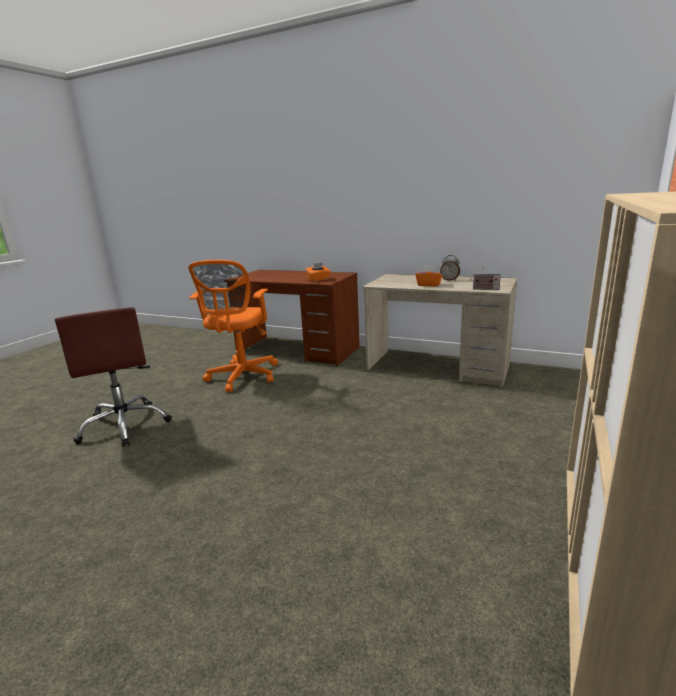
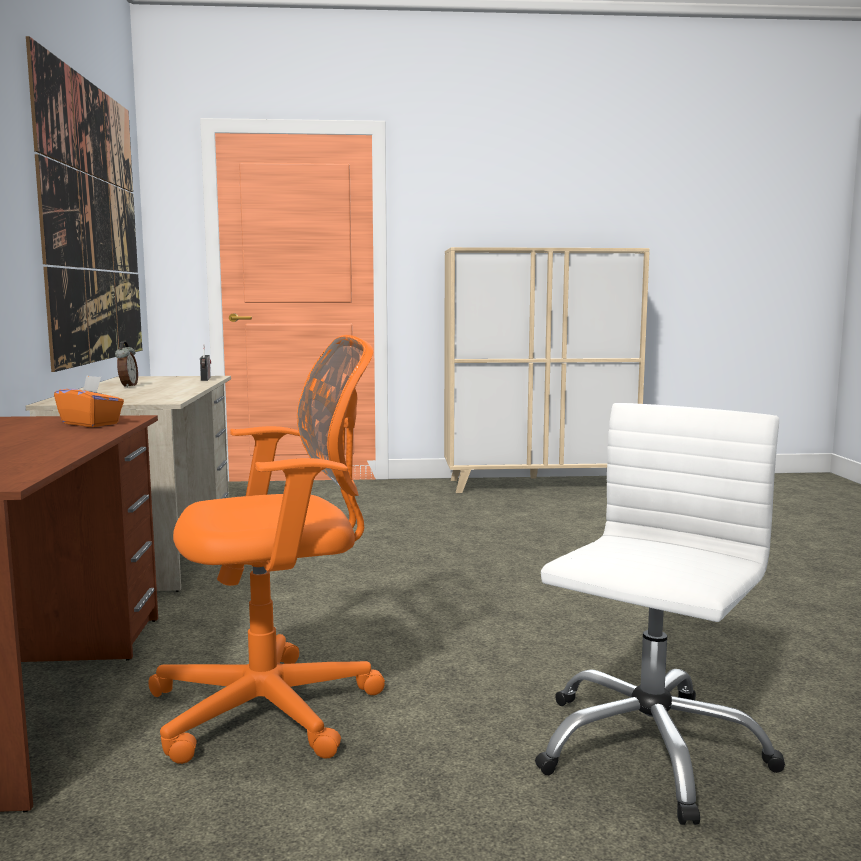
camera: 120 degrees left, 10 degrees down
brown office chair [55,307,172,447] -> white office chair [535,403,785,825]
orange tissue box [415,265,443,287] -> none
none -> picture [26,36,143,372]

